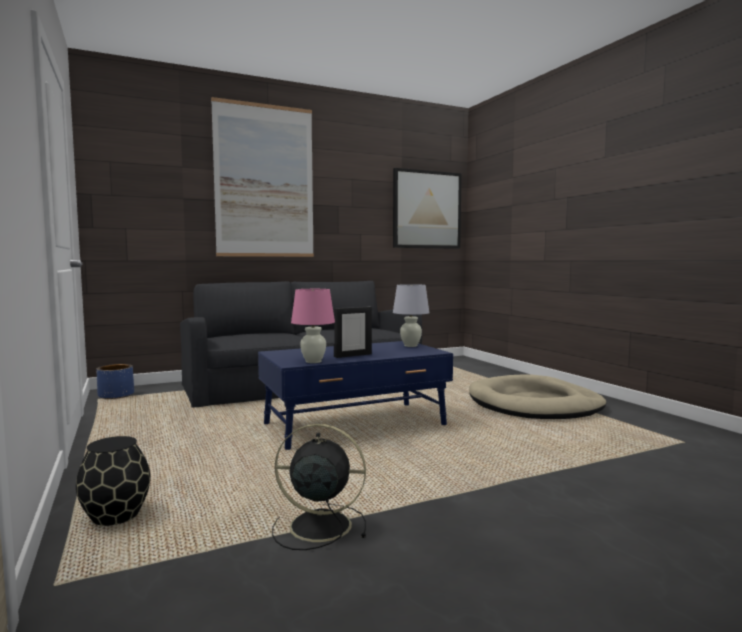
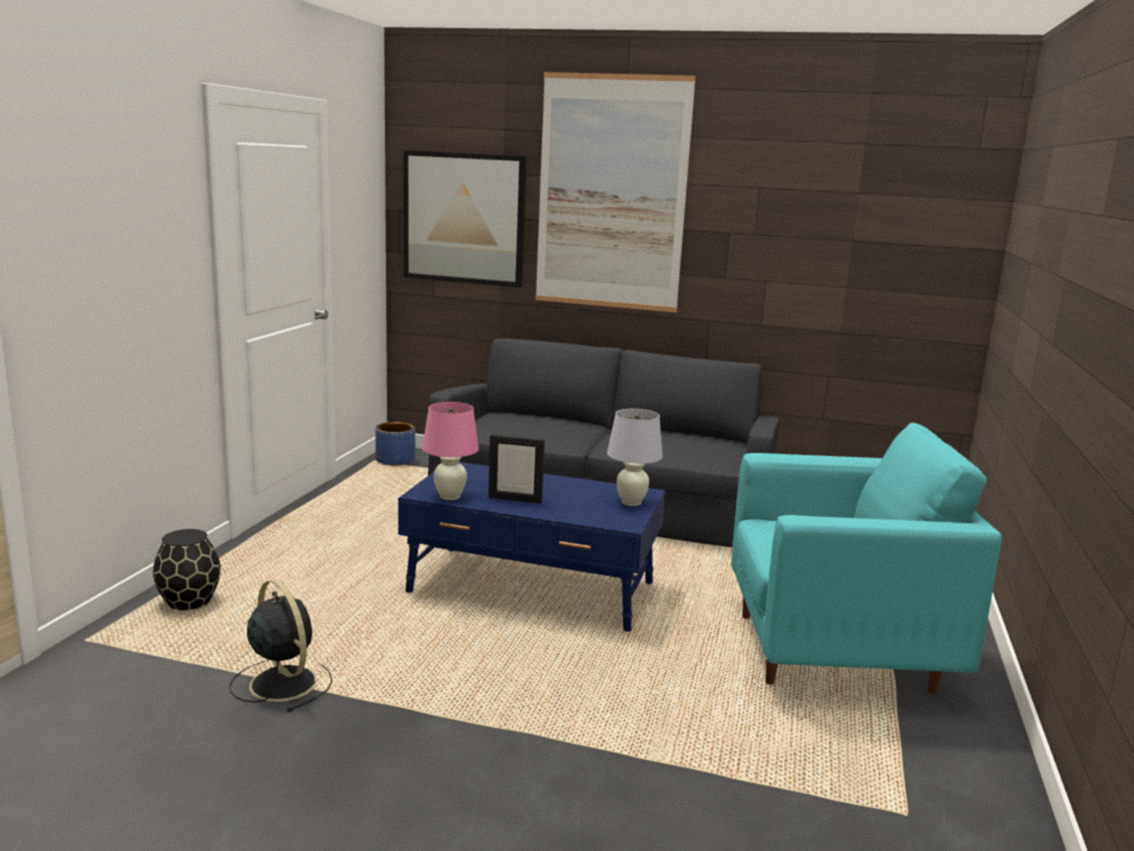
camera: 40 degrees right, 10 degrees up
picture [393,168,462,249] -> picture moved to [403,150,526,287]
beige dog bed [469,375,606,419] -> turquoise armchair [731,423,1002,694]

